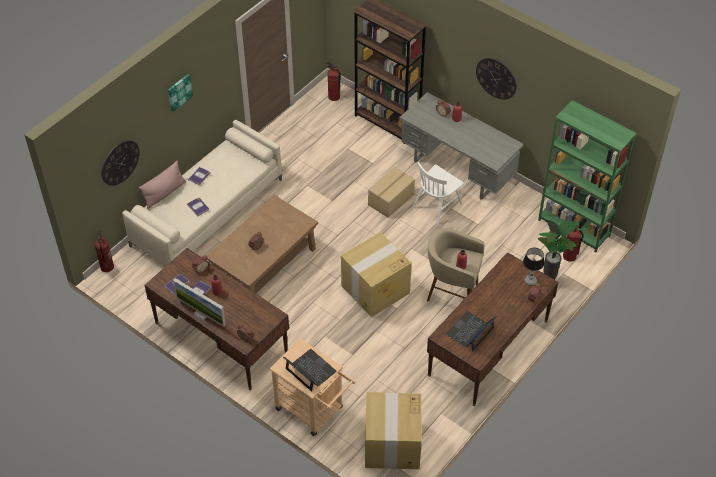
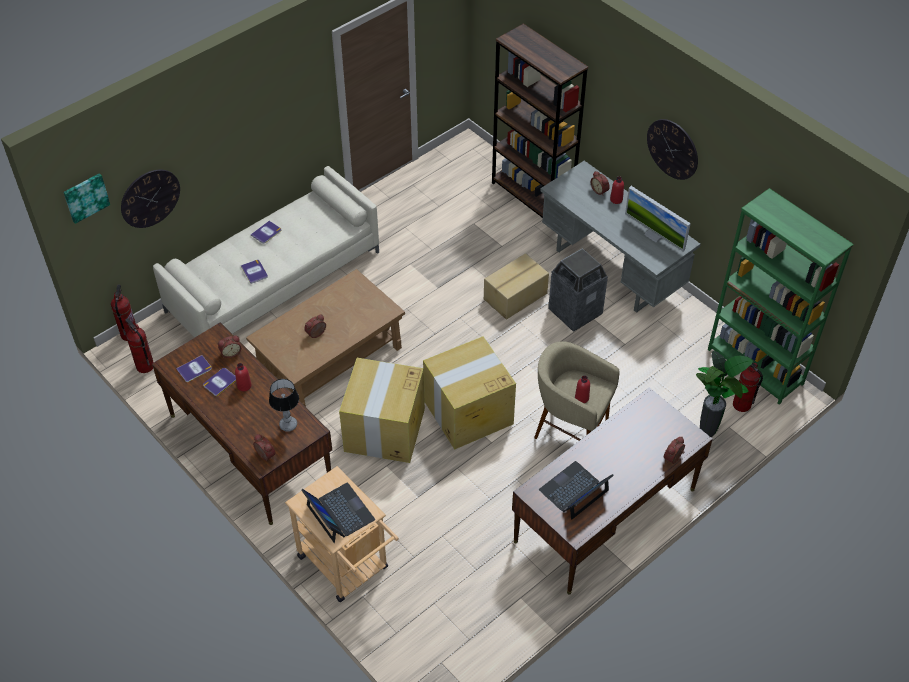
camera: 10 degrees right, 0 degrees up
pink pillow [139,161,186,209] -> none
picture [168,74,193,112] -> picture moved to [63,173,110,224]
monitor [173,278,226,327] -> monitor moved to [625,186,691,251]
fire extinguisher [327,62,341,101] -> fire extinguisher moved to [125,318,154,373]
cardboard box [365,392,422,469] -> cardboard box moved to [339,358,425,463]
white chair [412,162,464,225] -> trash can [548,248,608,332]
table lamp [523,248,544,286] -> table lamp moved to [269,379,299,432]

